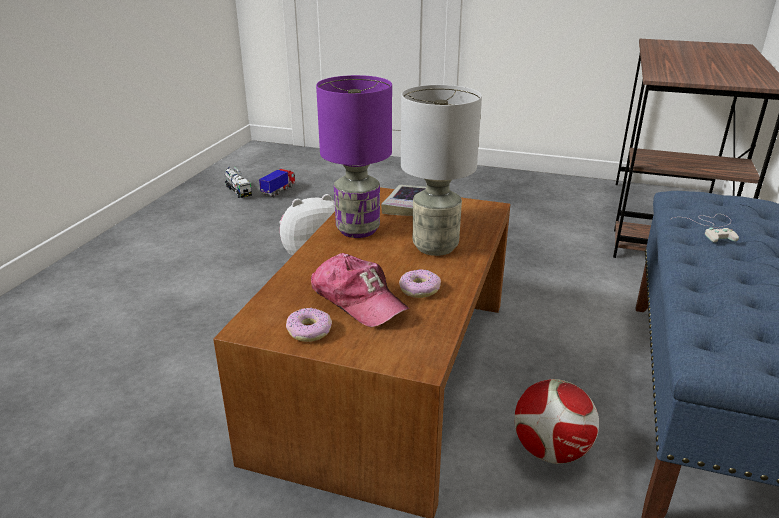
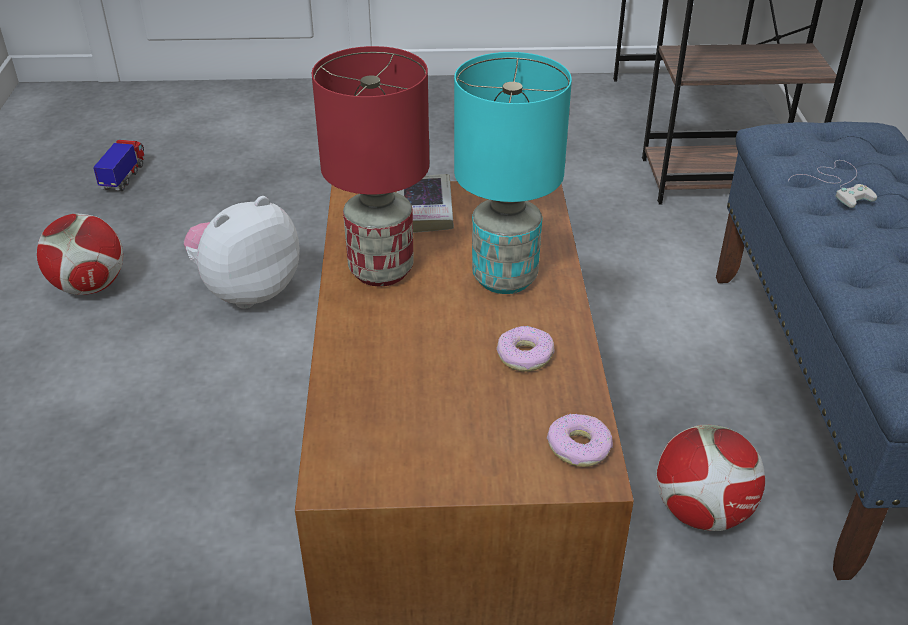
camera: 20 degrees left, 10 degrees up
toy truck [225,167,252,198] -> none
donut [286,308,332,342] -> donut moved to [547,414,613,467]
cap [311,253,410,327] -> none
purple table lamp [316,75,392,238] -> red table lamp [312,46,429,286]
grey table lamp [401,85,482,256] -> turquoise table lamp [454,52,572,294]
none -> football [37,214,123,295]

